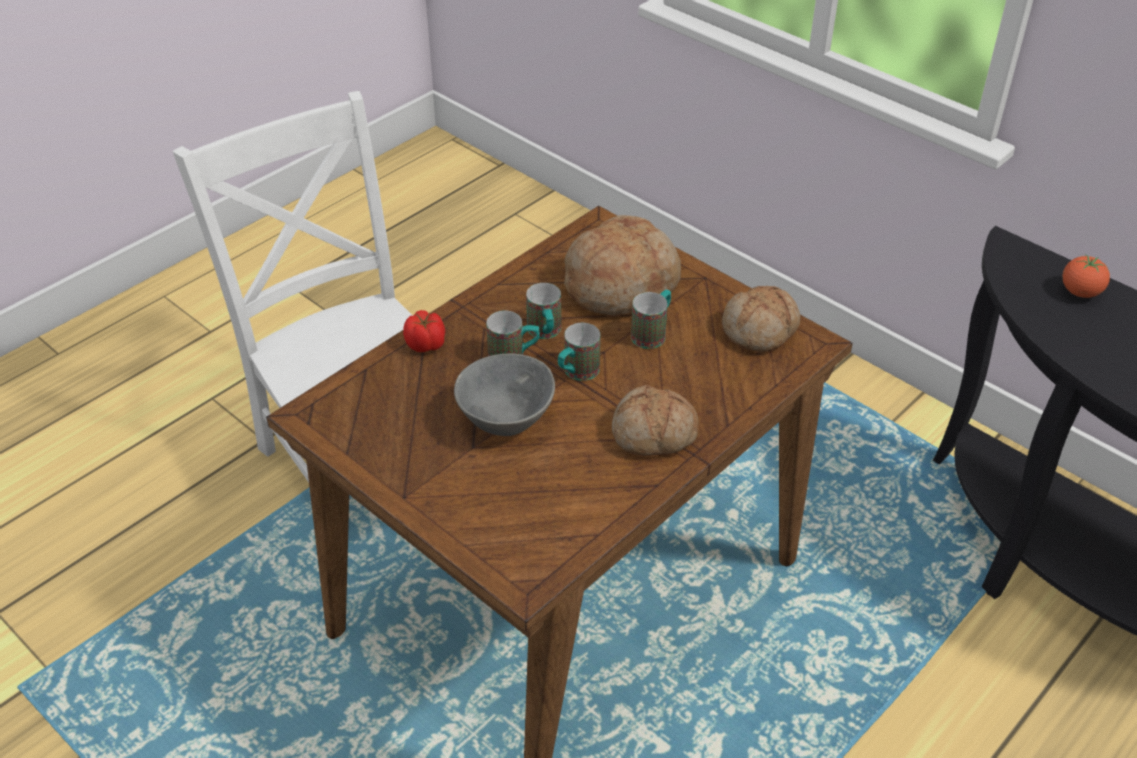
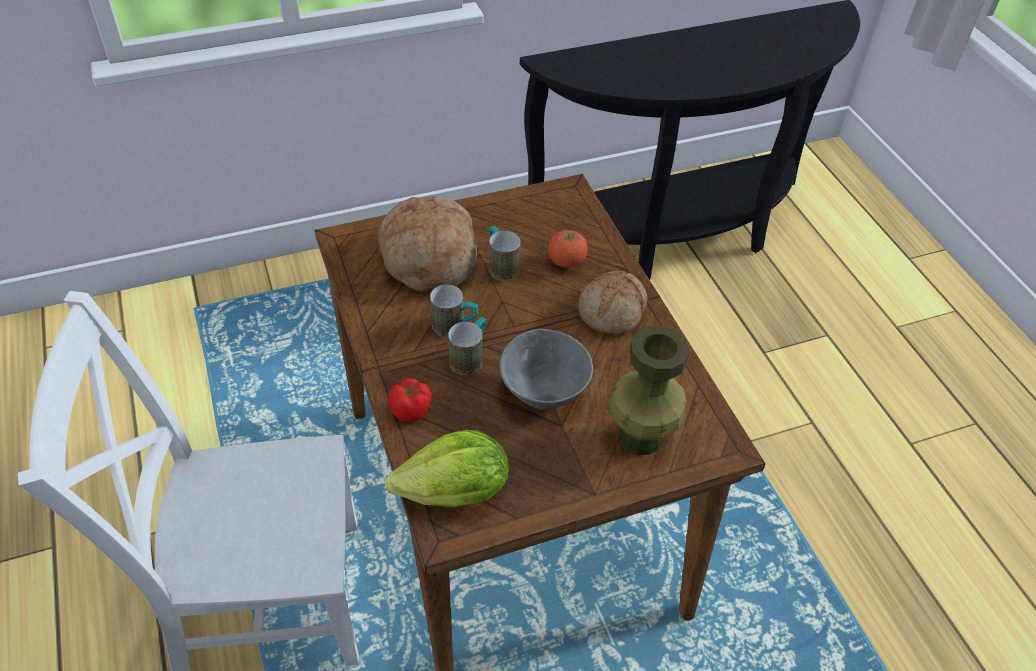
camera: 65 degrees left, 5 degrees up
mug [558,323,601,381] -> none
bread [722,286,800,353] -> none
tomato [1062,254,1110,298] -> tomato moved to [548,229,588,268]
none -> lettuce [385,430,509,507]
none -> green vase [609,326,689,455]

